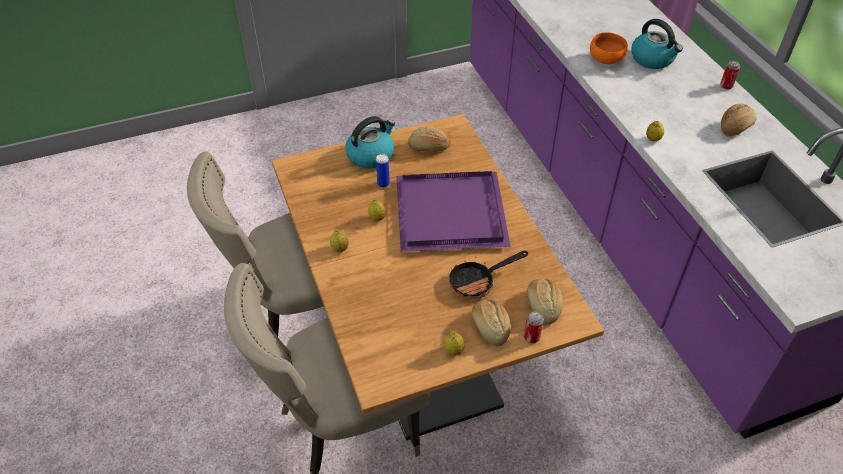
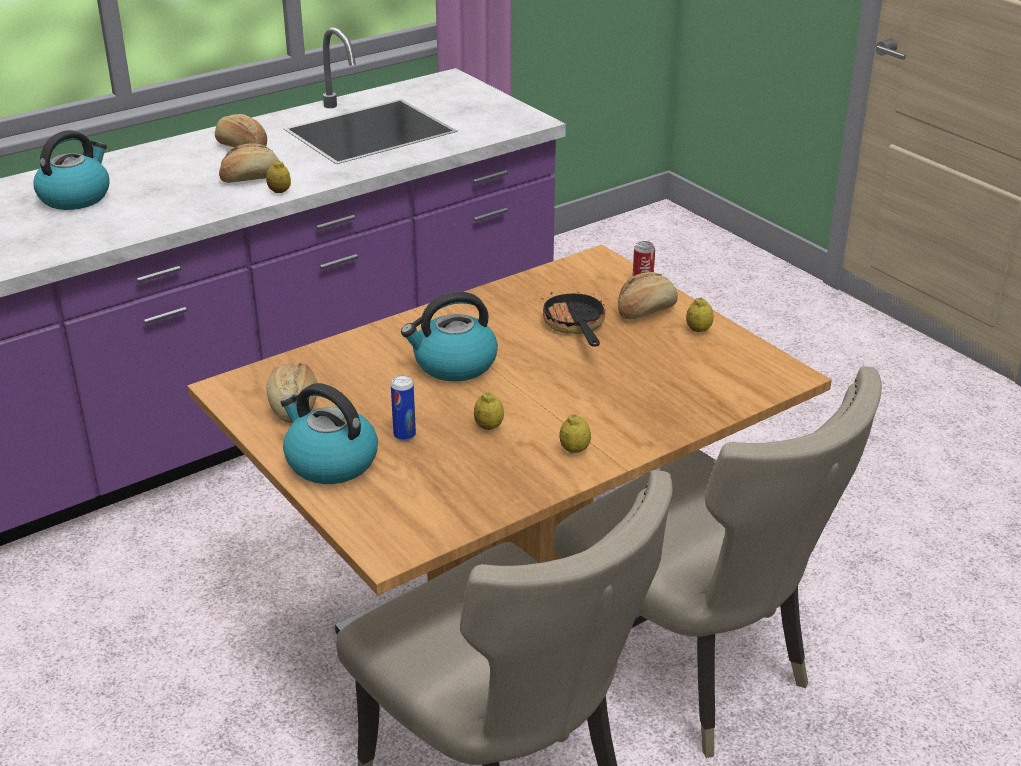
camera: 105 degrees left, 15 degrees down
purple tray [396,171,511,252] -> kettle [401,292,498,382]
frying pan [449,250,528,299] -> frying pan turned 150 degrees counterclockwise [541,283,606,347]
bread [527,279,563,325] -> bread moved to [219,143,280,183]
orange bowl [590,32,628,64] -> none
can [720,61,740,90] -> none

